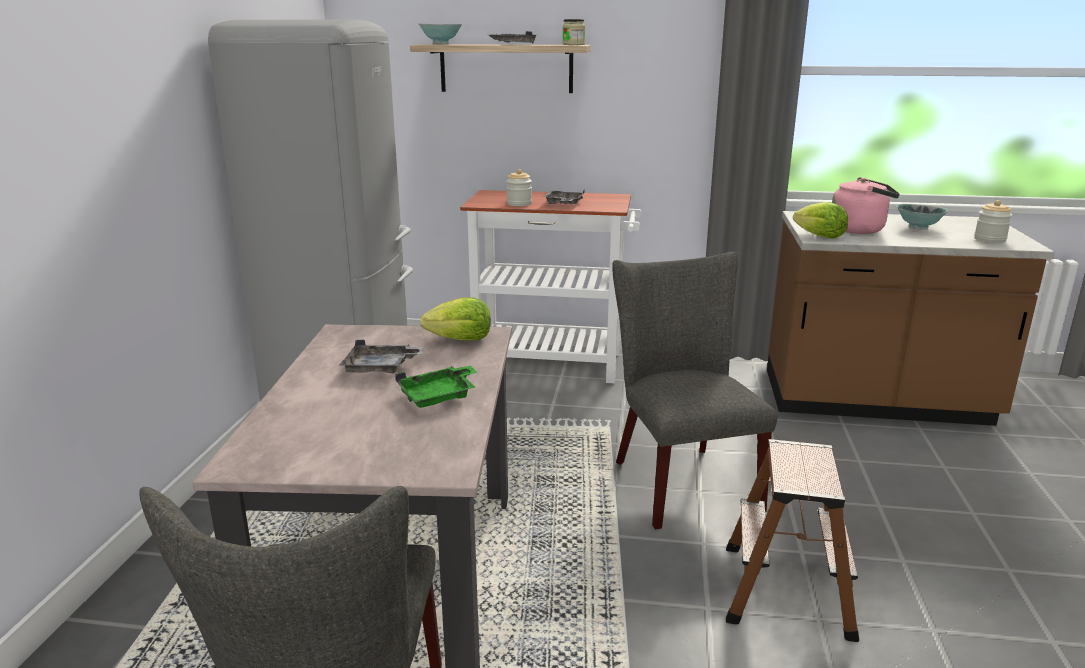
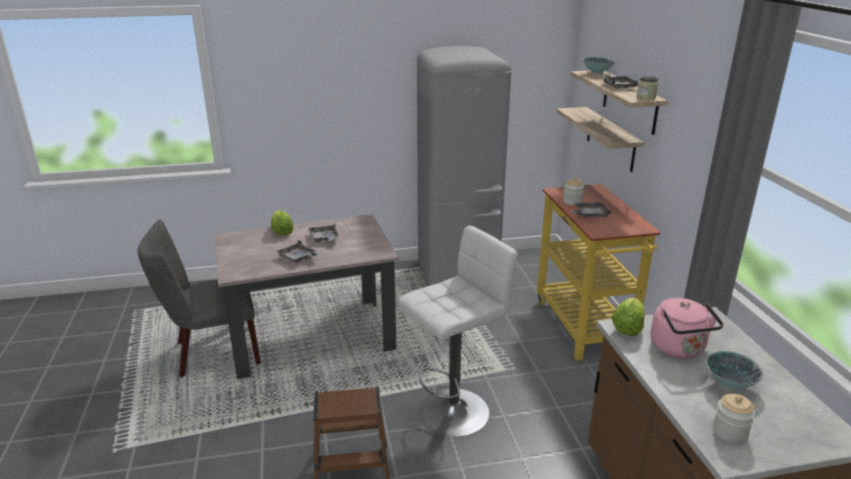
camera: 70 degrees right, 5 degrees up
green tray [395,366,477,408] -> grey tray [276,240,320,263]
lettuce [420,297,491,340] -> lettuce moved to [271,211,294,236]
white cart [460,190,641,383] -> yellow cart [537,184,660,361]
grey chair [612,252,777,529] -> white stool [398,226,518,437]
none -> shelf [556,107,644,172]

